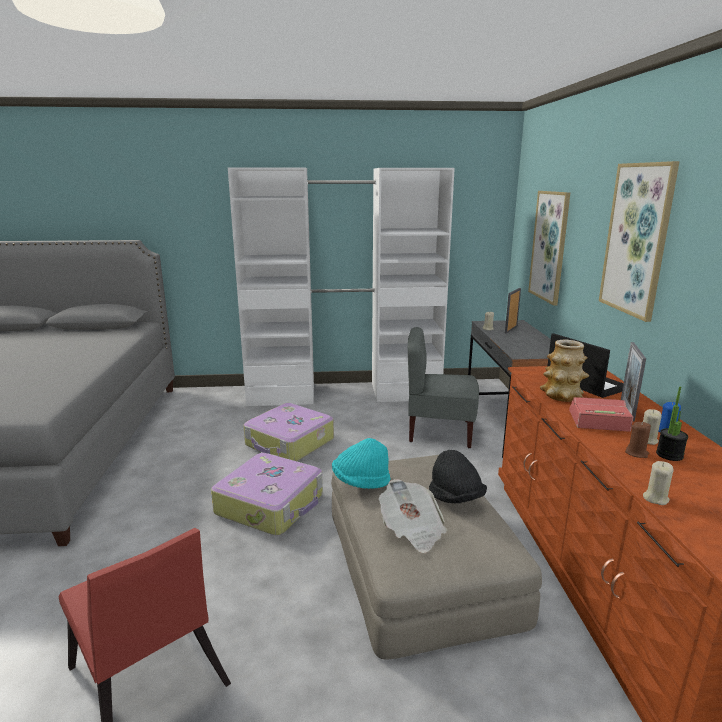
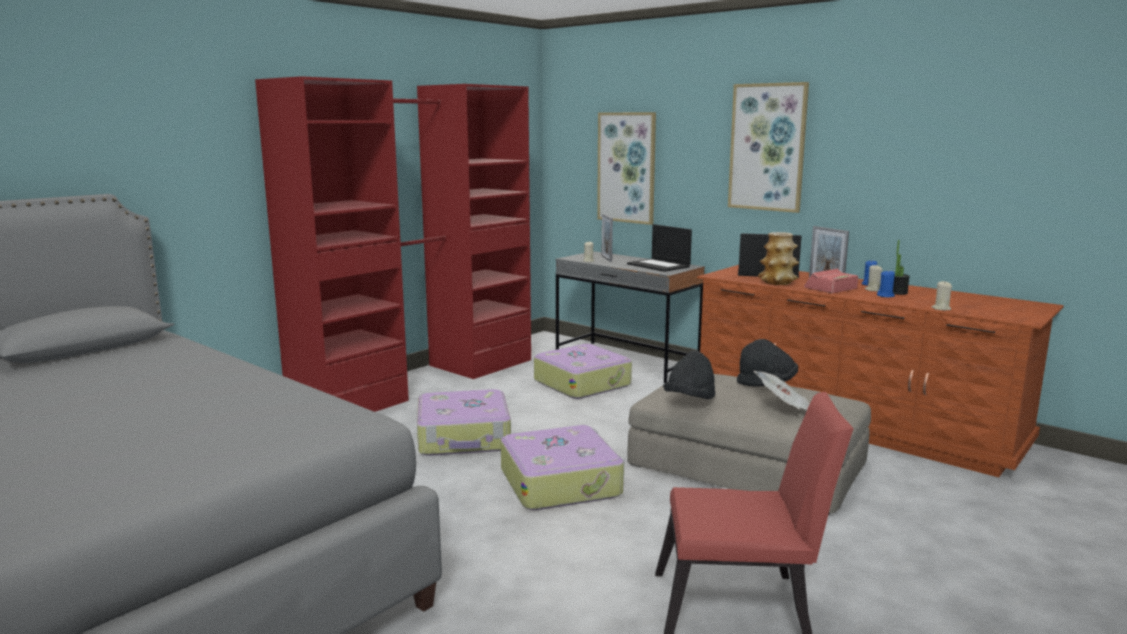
camera: 45 degrees left, 5 degrees down
white wardrobe [228,167,455,406] -> red wardrobe [255,76,531,412]
turquoise hat [332,438,391,489] -> black hat [663,350,715,399]
grey chair [408,327,479,448] -> suitcase [534,344,632,399]
brown candle [625,422,651,458] -> blue candle [877,270,895,297]
none -> laptop [627,224,692,272]

